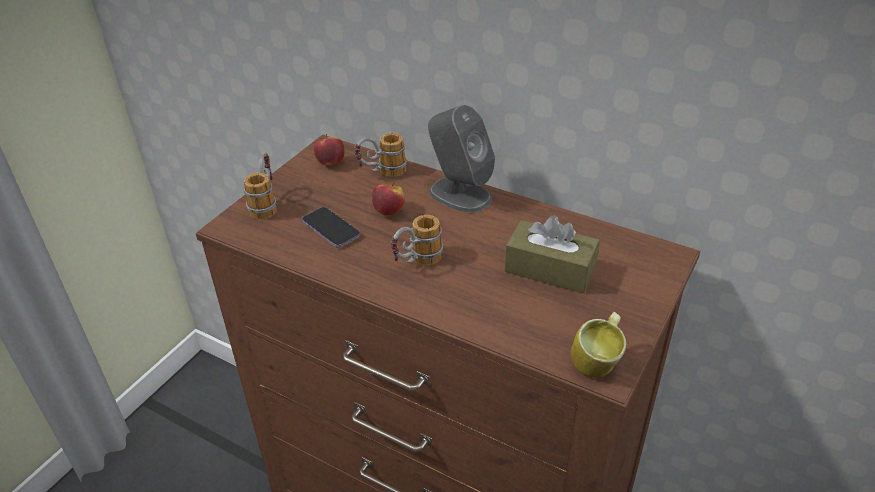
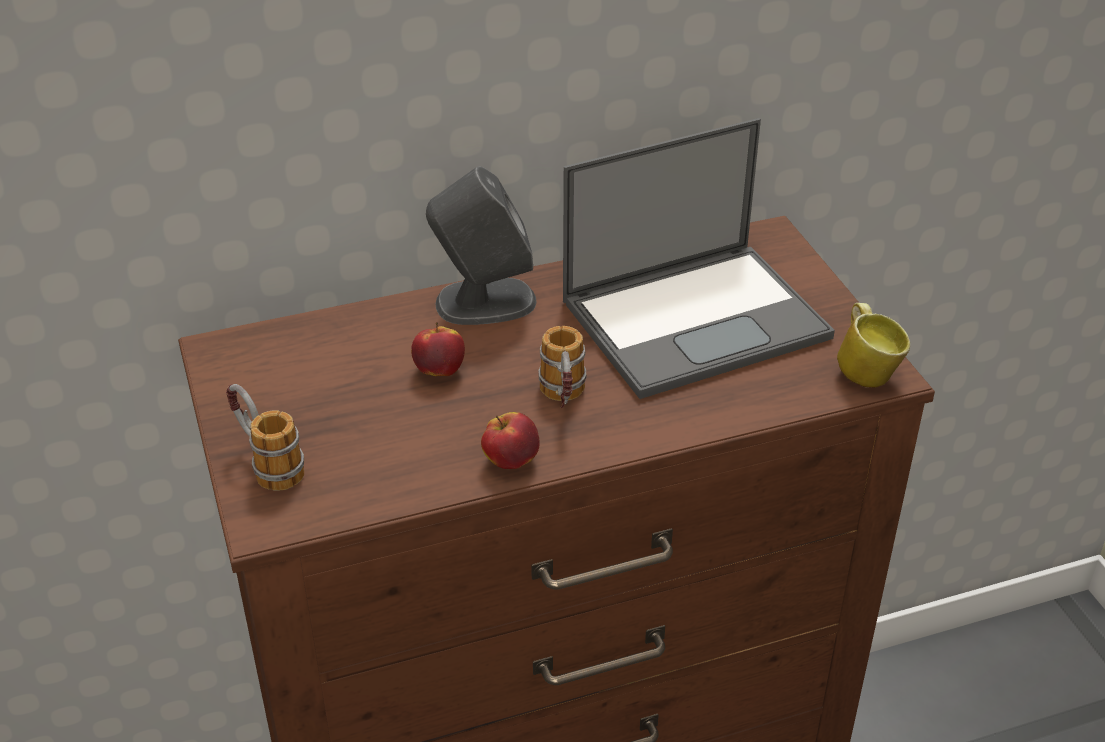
camera: 50 degrees left, 0 degrees up
phone [302,207,360,248] -> none
apple [314,134,345,165] -> apple moved to [481,412,539,469]
mug [354,133,407,177] -> none
brown tissue box [505,215,600,294] -> laptop [563,118,835,399]

